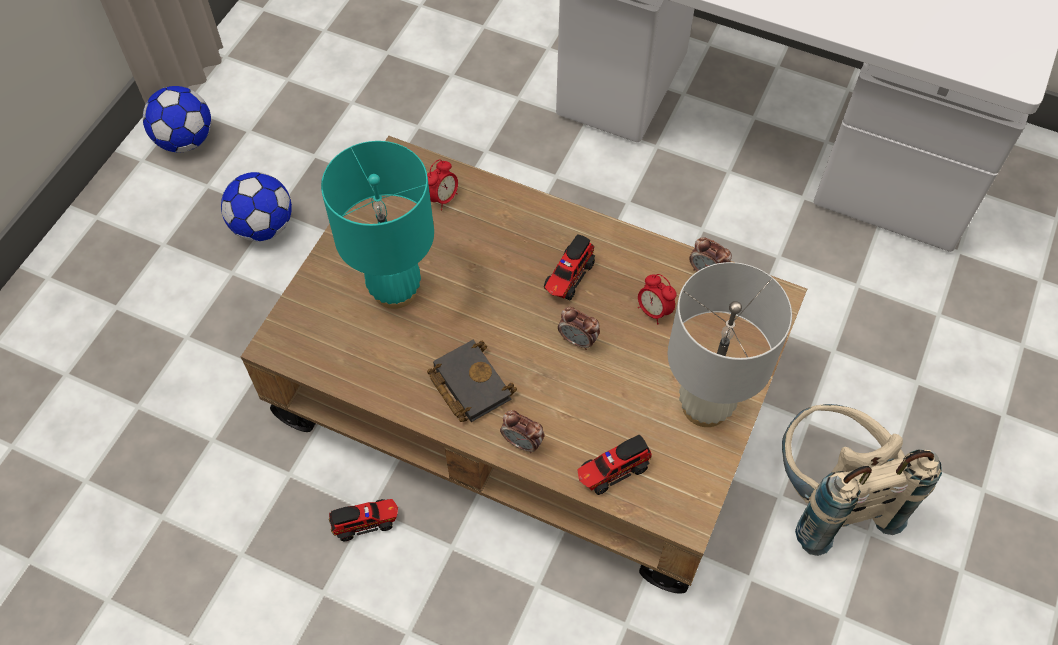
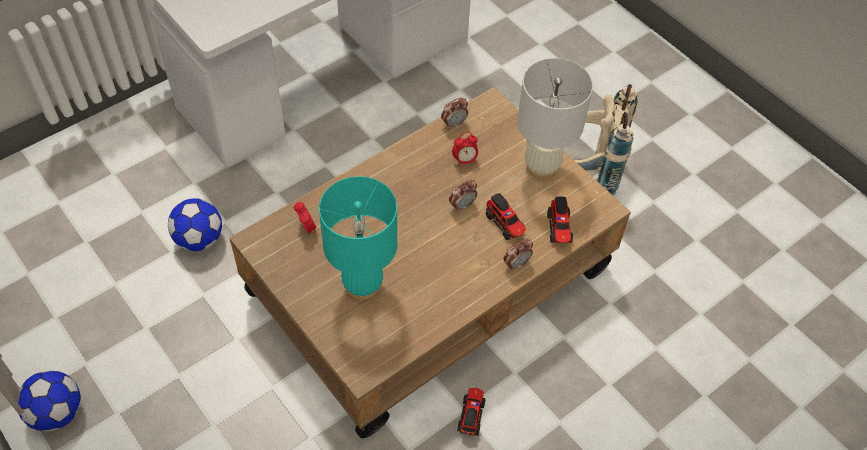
camera: 65 degrees left, 5 degrees down
football [221,172,292,241] -> football moved to [168,198,222,251]
black book [427,340,517,422] -> none
toy truck [544,234,595,300] -> toy truck moved to [486,193,526,240]

